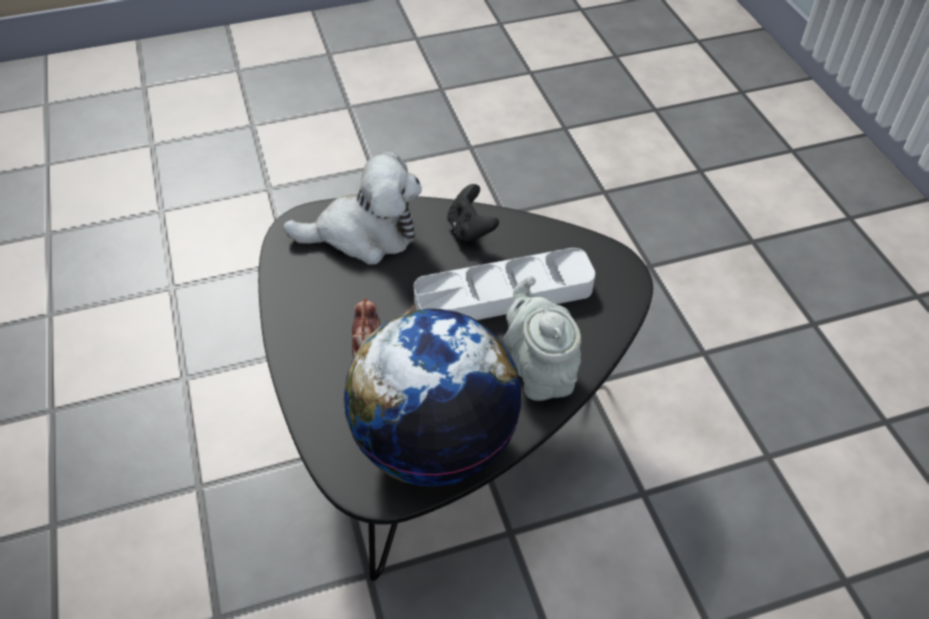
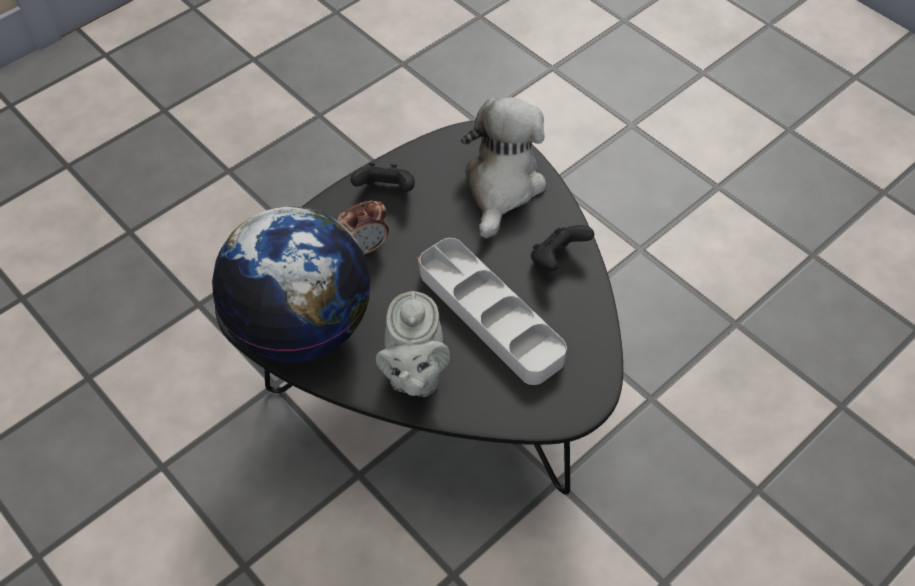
camera: 65 degrees right, 5 degrees up
plush toy [283,152,422,265] -> plush toy turned 135 degrees counterclockwise [461,97,546,239]
grey teapot [503,276,581,401] -> grey teapot turned 135 degrees clockwise [376,291,450,397]
none -> black game controller [351,163,415,192]

